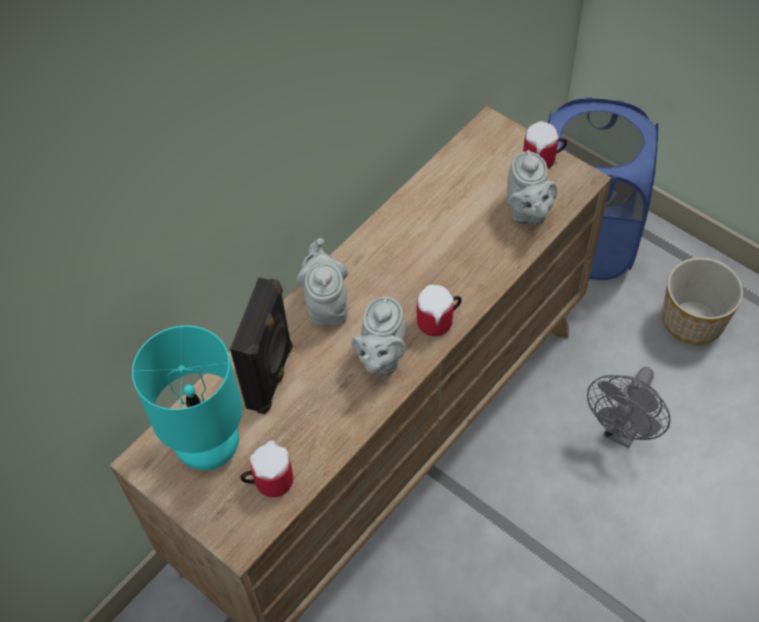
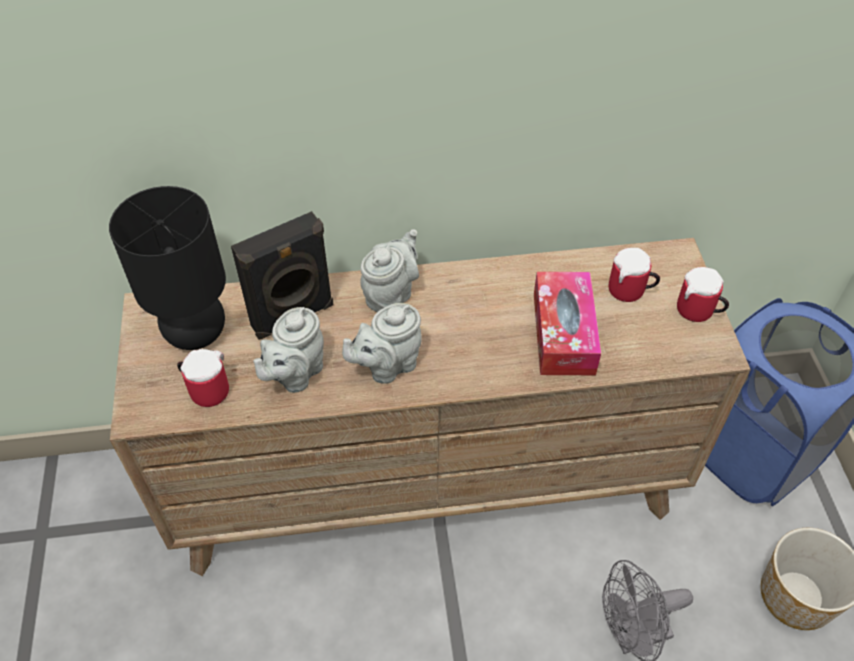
camera: 40 degrees right, 5 degrees down
turquoise table lamp [132,325,242,470] -> black table lamp [109,186,226,350]
mug [417,284,462,336] -> mug moved to [608,248,660,302]
grey teapot [506,150,557,225] -> grey teapot moved to [253,307,324,393]
none -> tissue box [534,272,601,375]

